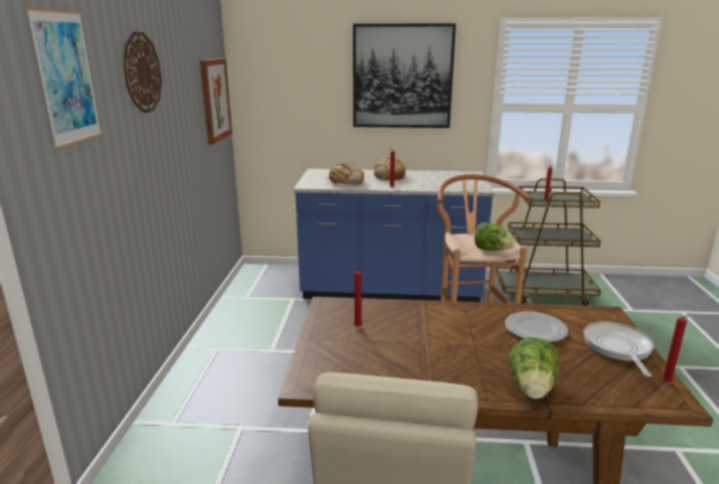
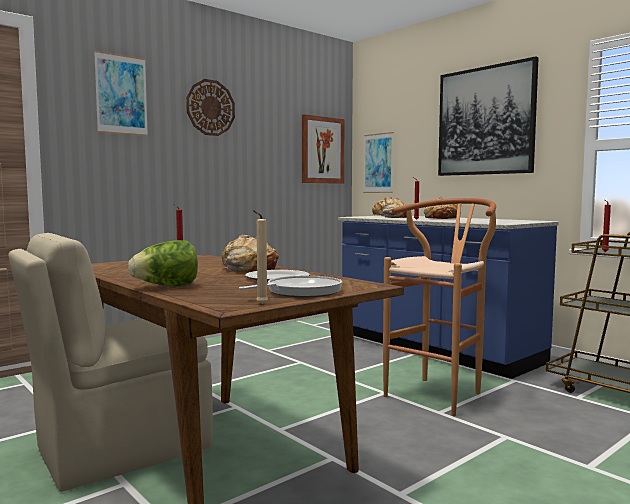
camera: 45 degrees right, 15 degrees down
lettuce [474,222,516,251] -> none
red candle [662,316,688,383] -> beige candle [253,210,268,304]
none -> bread [222,235,279,272]
none -> picture [363,132,394,193]

